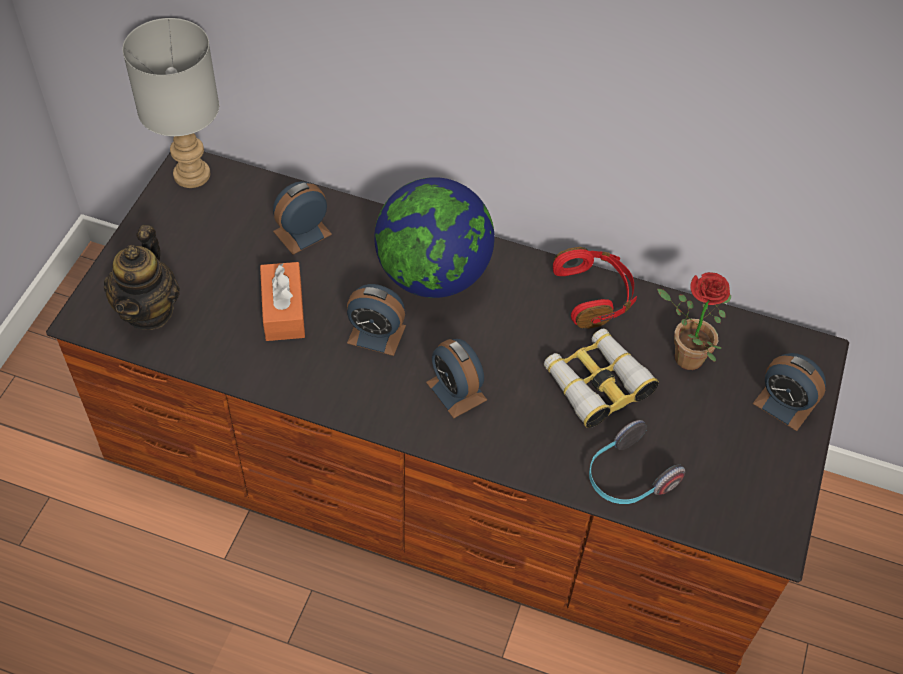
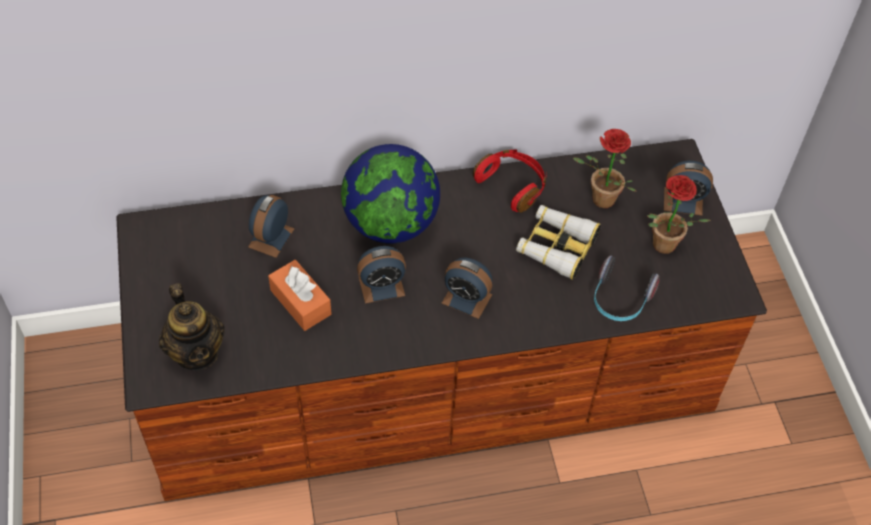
camera: 30 degrees left, 0 degrees up
grey table lamp [122,18,219,188] -> none
none -> potted plant [647,175,711,254]

